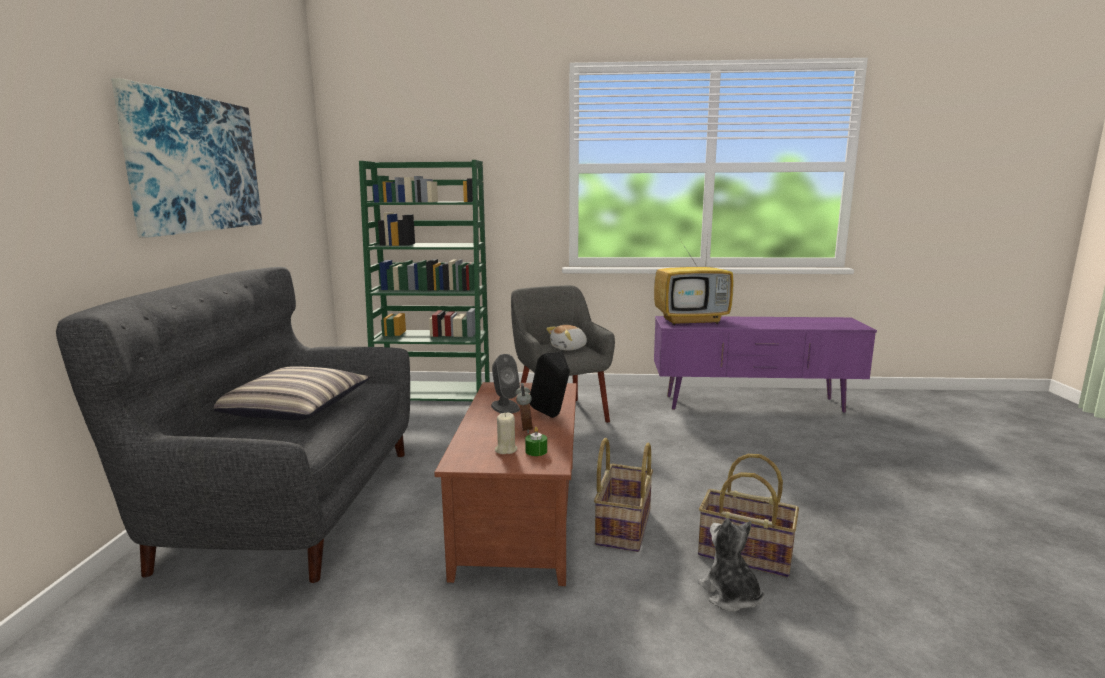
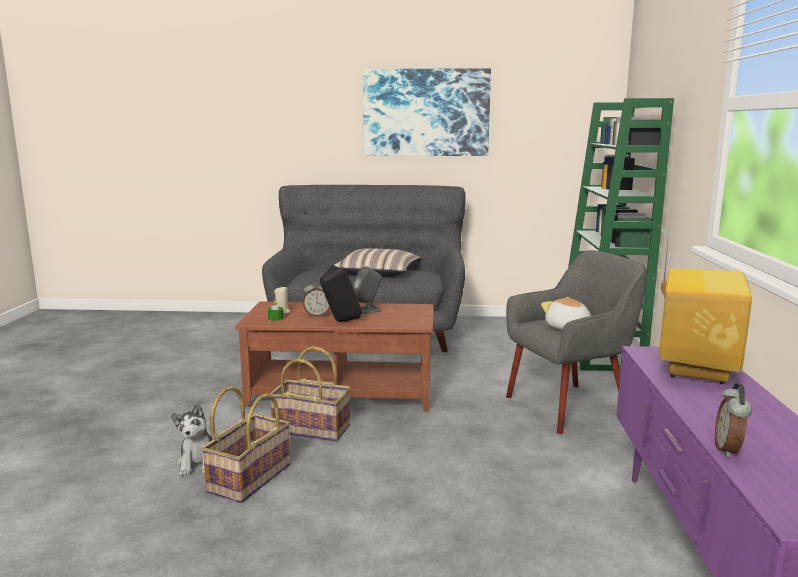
camera: 90 degrees right, 0 degrees up
television [654,236,734,325] -> television turned 150 degrees counterclockwise [659,209,752,384]
plush toy [698,518,764,612] -> plush toy turned 105 degrees clockwise [171,403,212,475]
none -> alarm clock [715,383,752,458]

